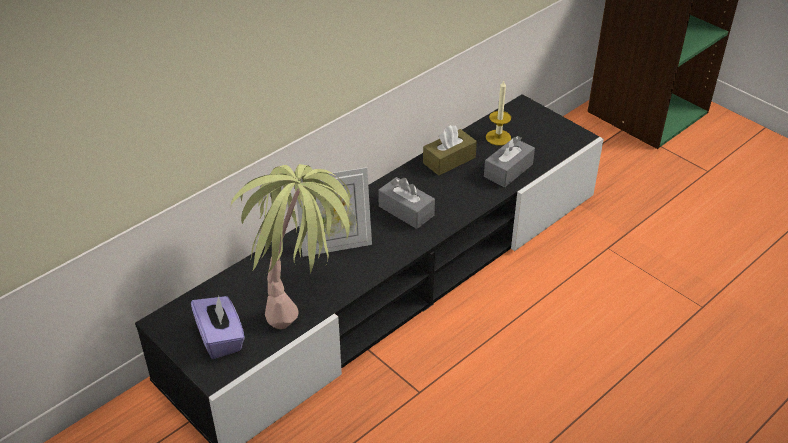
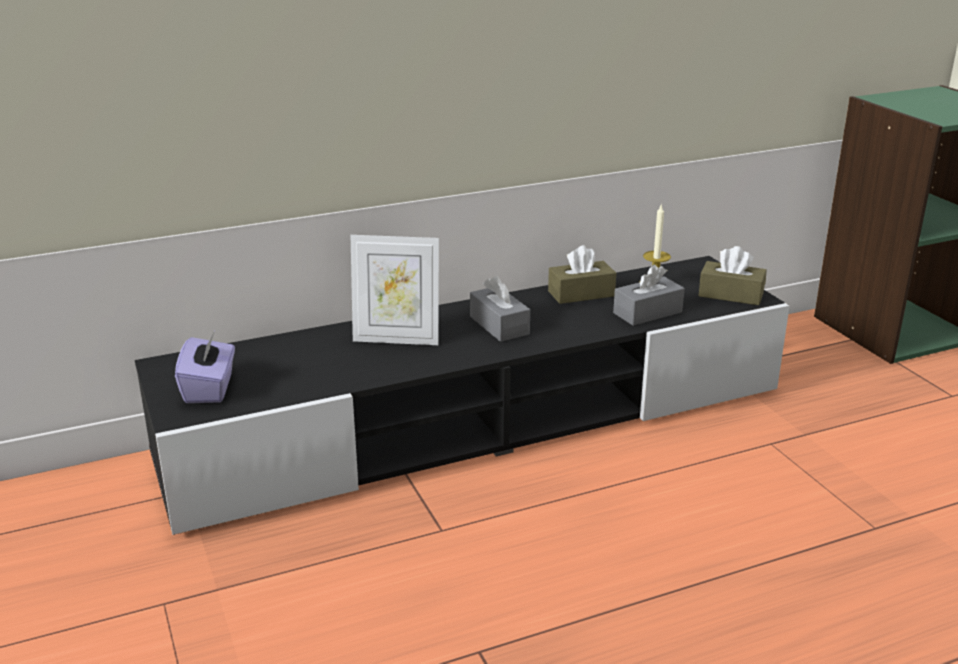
camera: 20 degrees right, 15 degrees down
potted plant [231,164,357,329] -> none
none -> brown tissue box [699,246,767,305]

